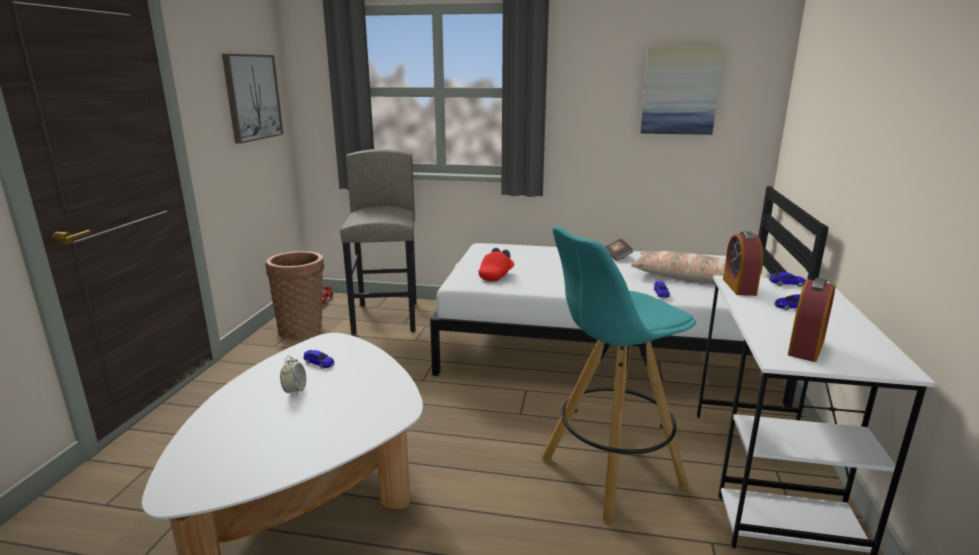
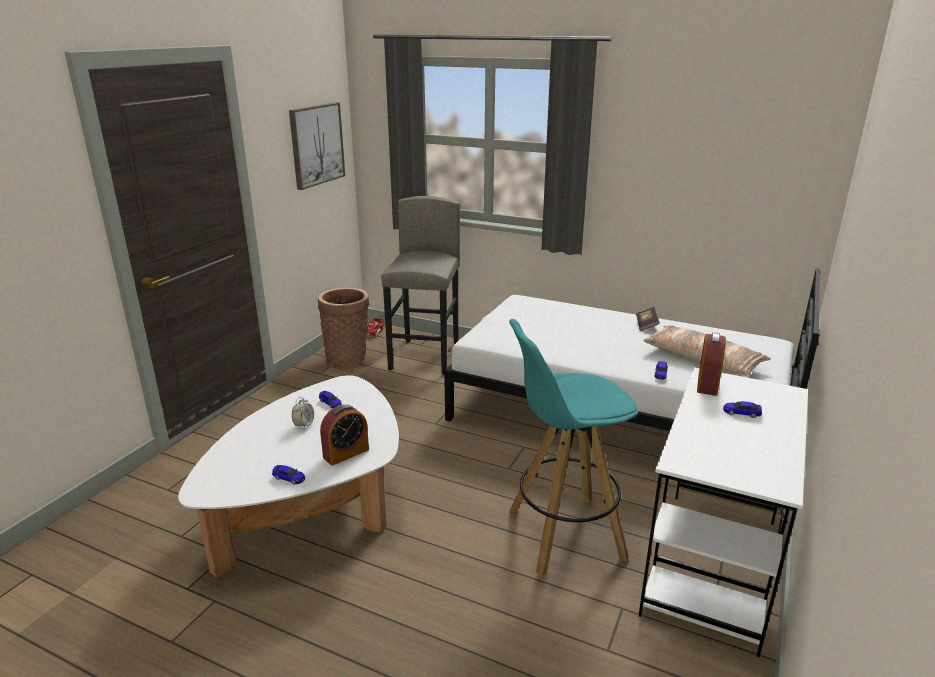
camera: 15 degrees right, 5 degrees up
red cap [478,248,514,281] -> none
picture [640,47,724,135] -> none
toy car [769,272,806,287] -> toy car moved to [272,465,305,485]
alarm clock [788,278,835,362] -> alarm clock moved to [320,404,369,466]

